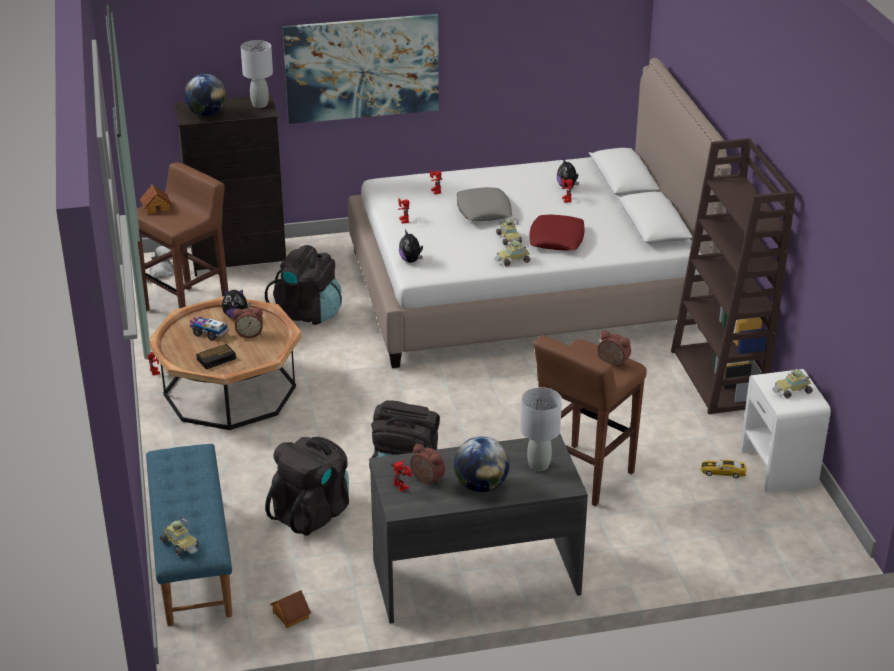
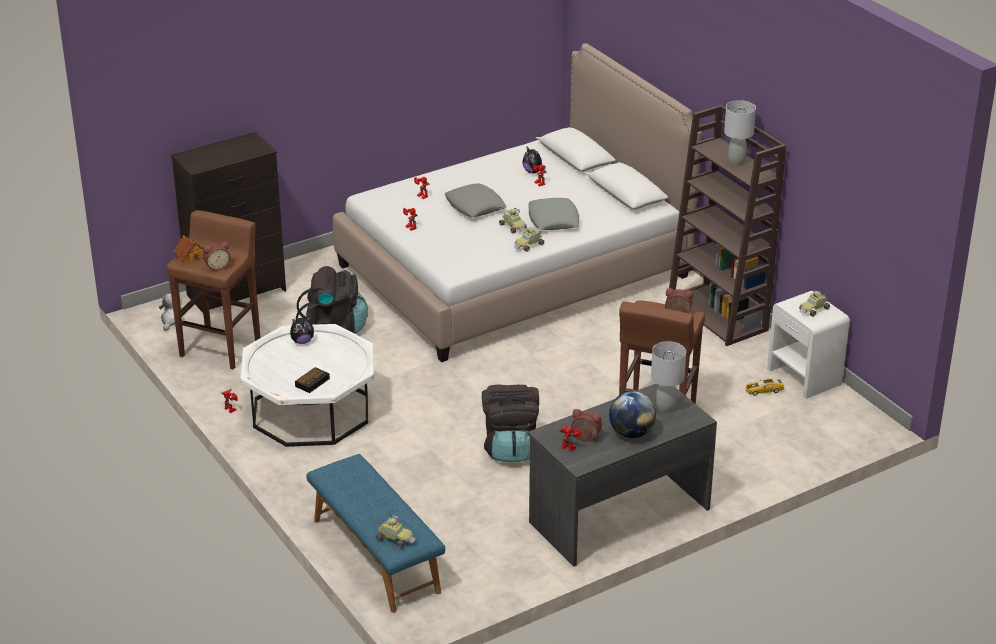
camera: 20 degrees left, 0 degrees up
brown coffee table [149,296,302,430] -> white coffee table [240,324,374,447]
globe [184,74,227,116] -> none
toy truck [190,316,229,341] -> none
alarm clock [233,308,263,338] -> alarm clock moved to [203,241,231,271]
grey table lamp [241,40,273,108] -> grey table lamp moved to [724,100,756,166]
black backpack [265,437,349,536] -> none
toy house [270,590,311,628] -> none
picture [283,14,439,124] -> none
plush toy [399,230,423,263] -> none
red pillow [530,215,585,250] -> grey pillow [529,198,579,230]

